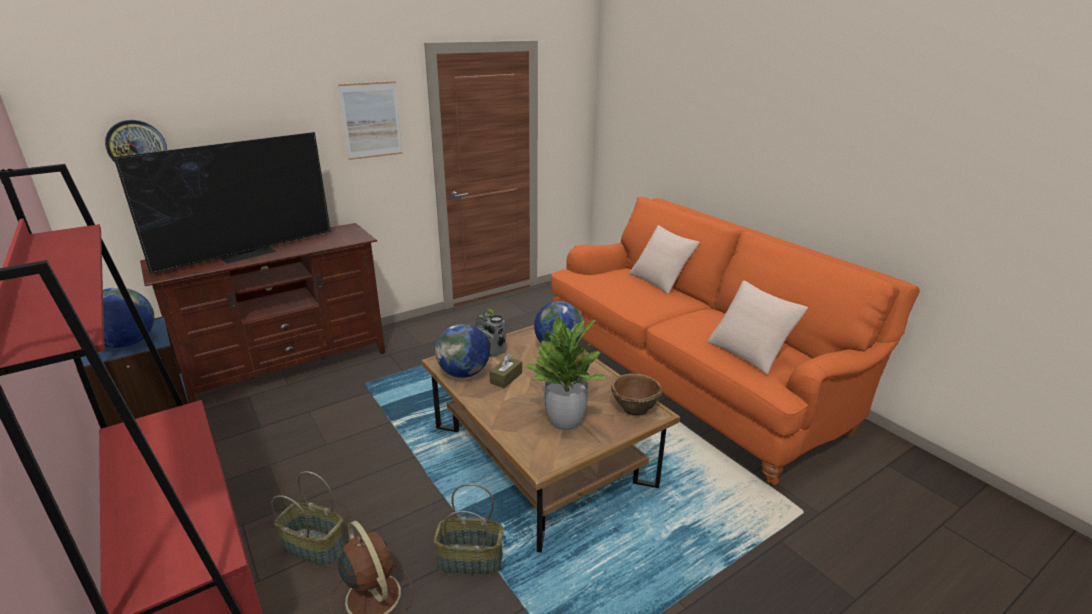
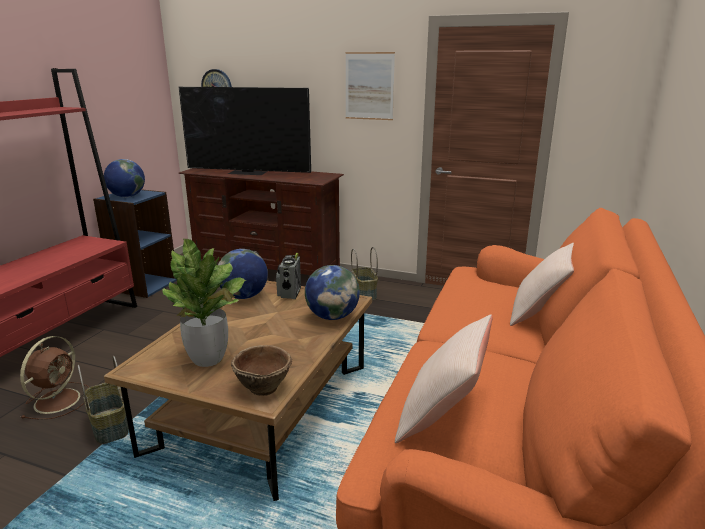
camera: 55 degrees right, 5 degrees down
basket [271,471,346,567] -> basket moved to [351,247,378,300]
brown tissue box [489,354,522,388] -> none

